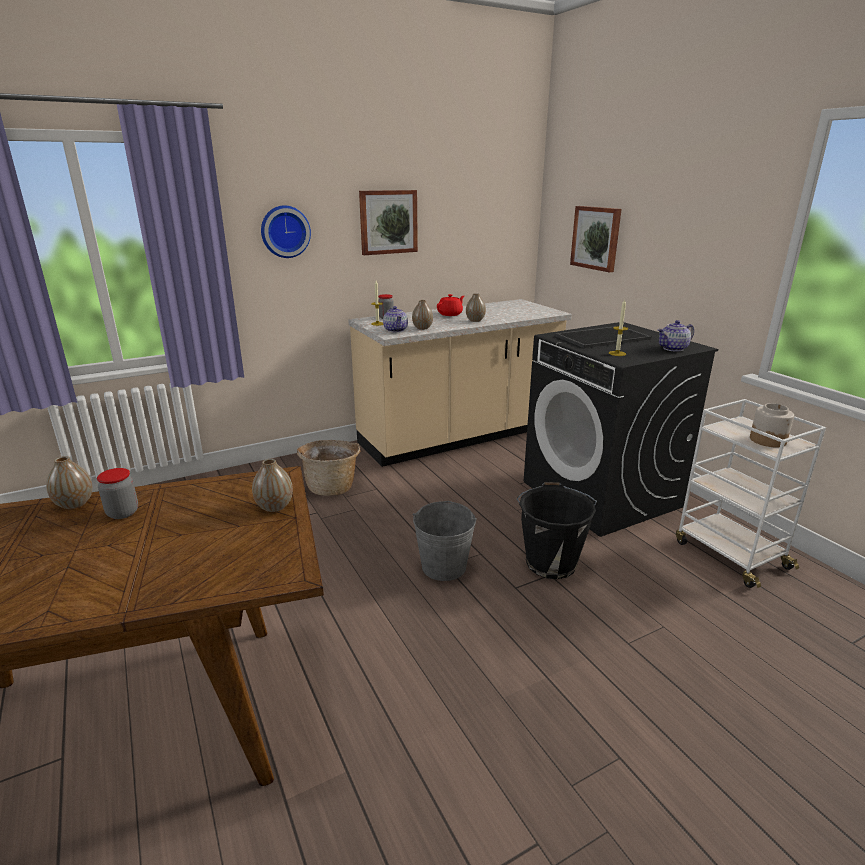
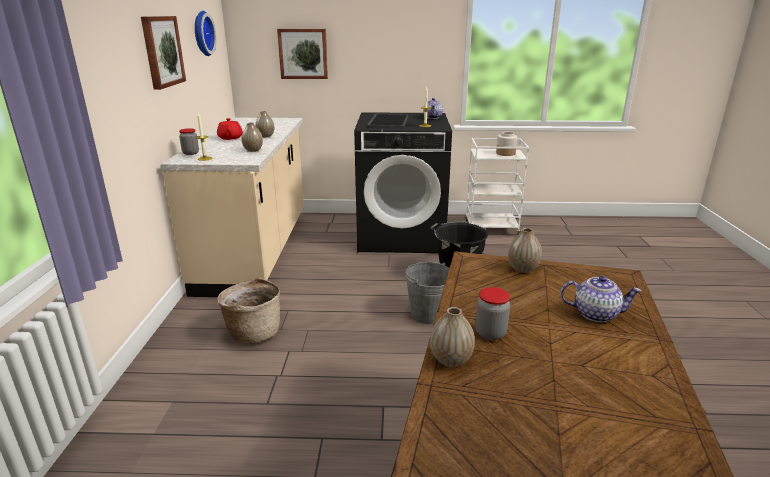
camera: 60 degrees left, 0 degrees up
wall clock [261,205,311,258] -> wall clock moved to [195,11,216,56]
teapot [383,306,408,332] -> teapot moved to [560,276,642,322]

